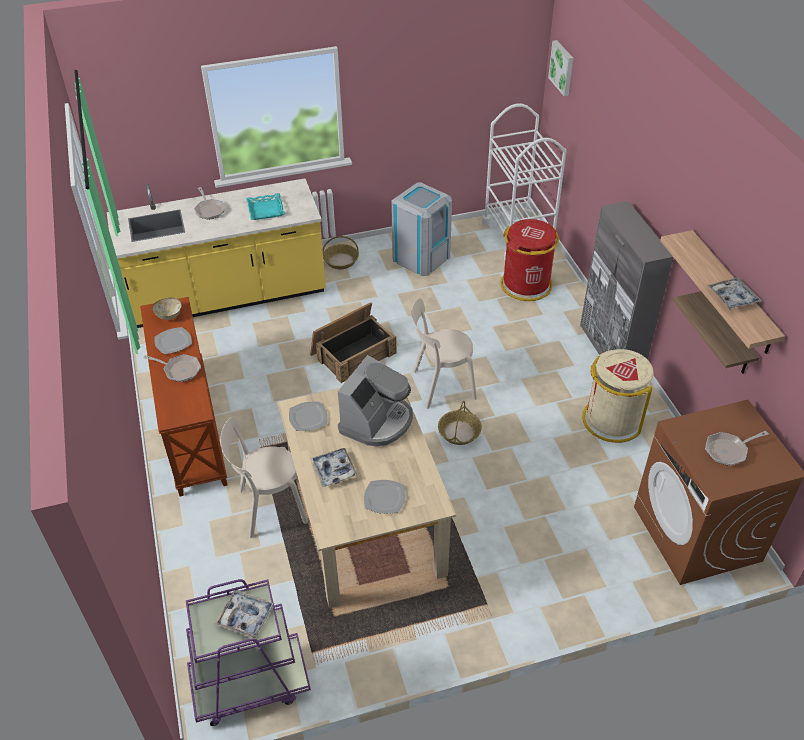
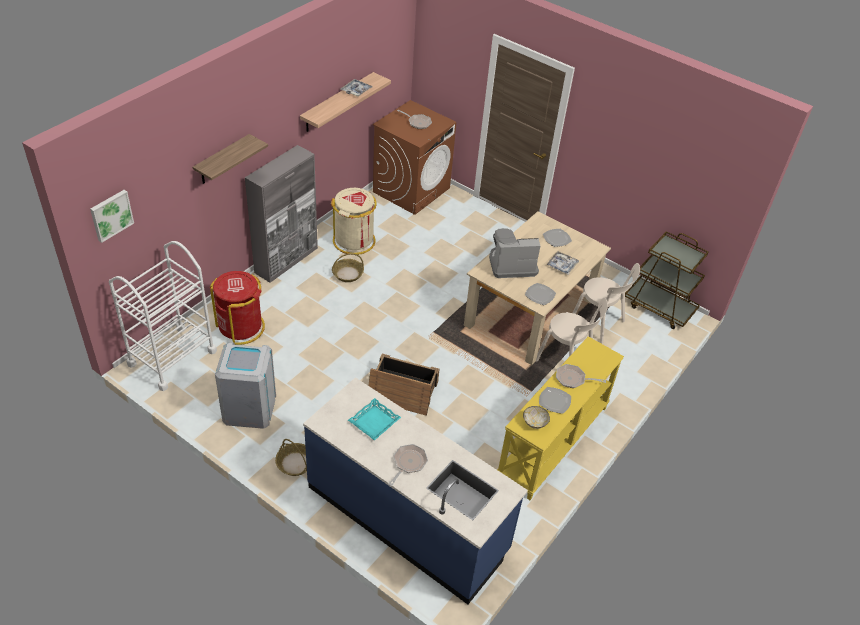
camera: 130 degrees left, 0 degrees up
yellow counter [107,178,326,328] -> blue counter [303,377,528,604]
brown console table [140,297,228,496] -> yellow console table [497,336,624,500]
frying pan [143,354,201,382] -> frying pan turned 60 degrees counterclockwise [556,364,606,388]
purple cart [186,579,311,726] -> brown cart [625,231,708,329]
tray [215,590,275,639] -> none
beige chair [412,298,477,409] -> beige chair moved to [573,263,640,344]
basket [438,401,482,445] -> basket moved to [332,253,364,282]
shelf [673,291,760,374] -> shelf moved to [193,134,268,184]

